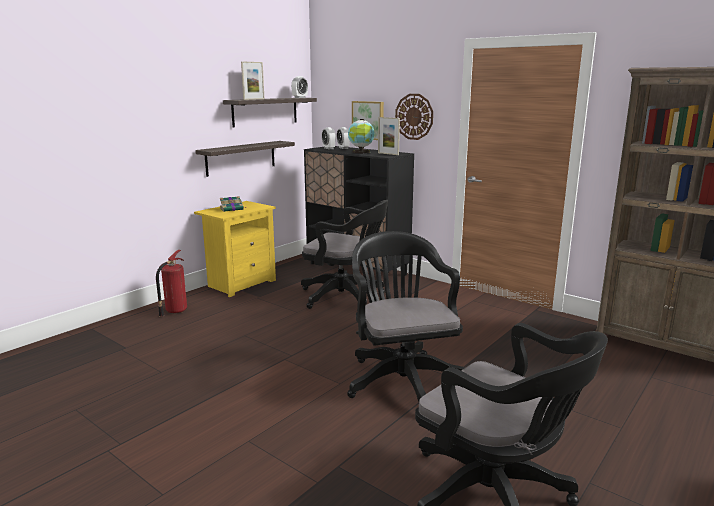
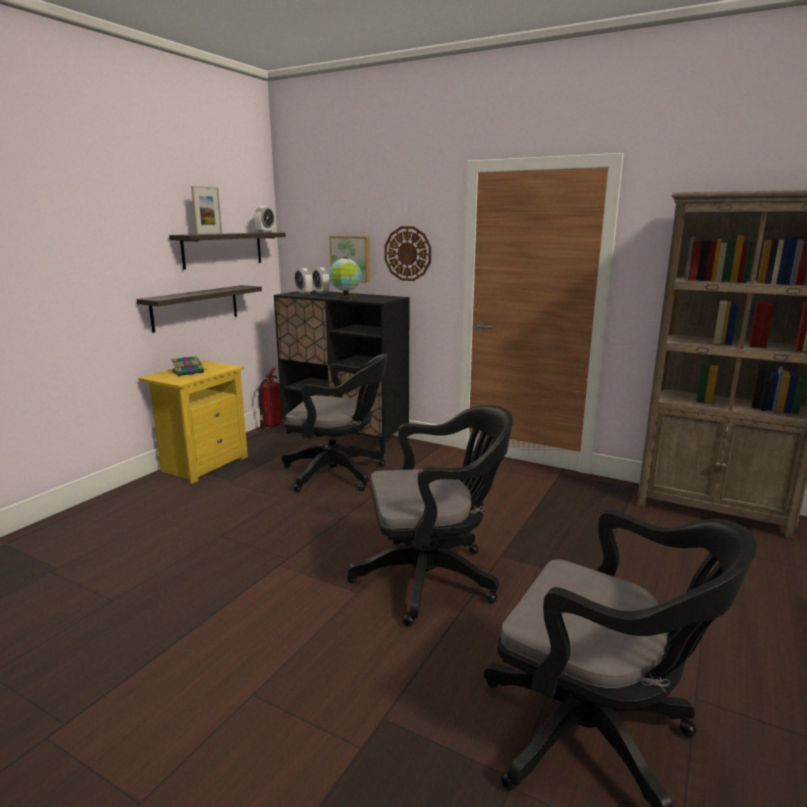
camera: 10 degrees left, 0 degrees up
fire extinguisher [156,250,187,317] -> fire extinguisher moved to [259,368,282,430]
black office chair [347,231,464,412] -> black office chair turned 105 degrees clockwise [347,405,513,627]
picture frame [378,117,400,155] -> none

